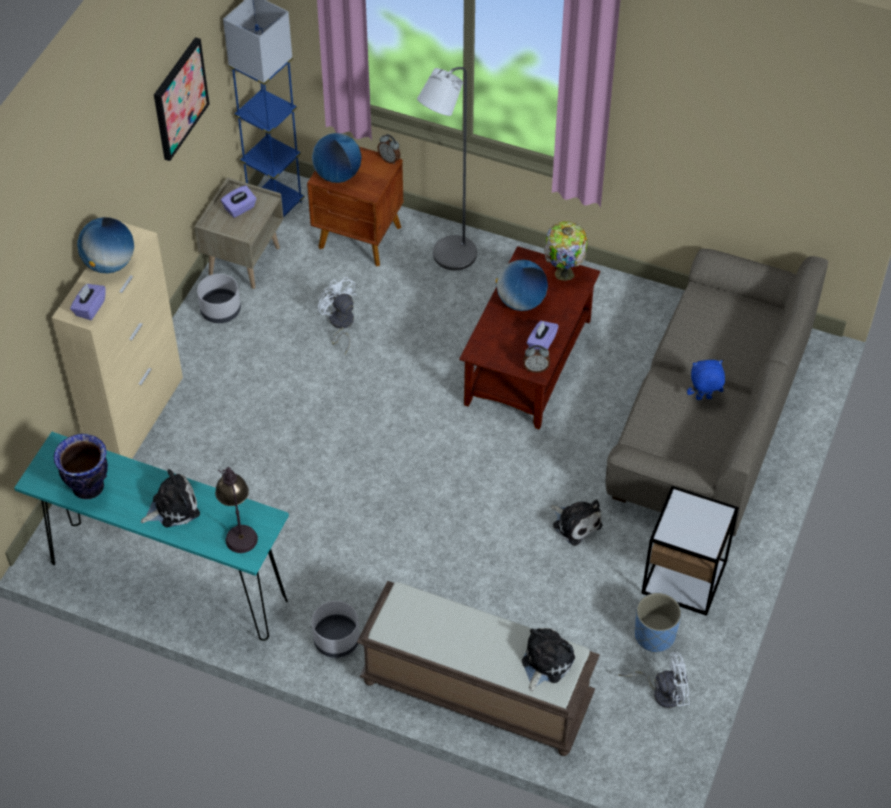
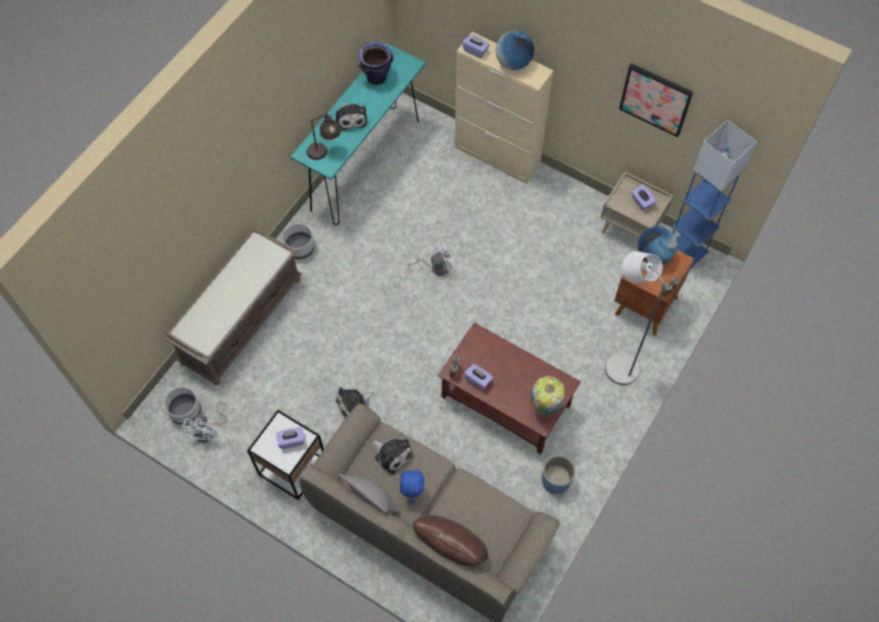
camera: 100 degrees right, 10 degrees up
grey planter [197,274,241,323] -> grey planter moved to [164,387,201,425]
white fan [318,276,357,354] -> white fan moved to [407,240,456,276]
globe [496,260,548,311] -> none
plush toy [522,628,575,691] -> plush toy moved to [372,439,413,474]
blue planter [635,593,681,653] -> blue planter moved to [542,455,575,494]
none -> purple tissue box [276,427,305,449]
none -> grey pillow [339,474,401,514]
none -> brown pillow [413,515,488,567]

